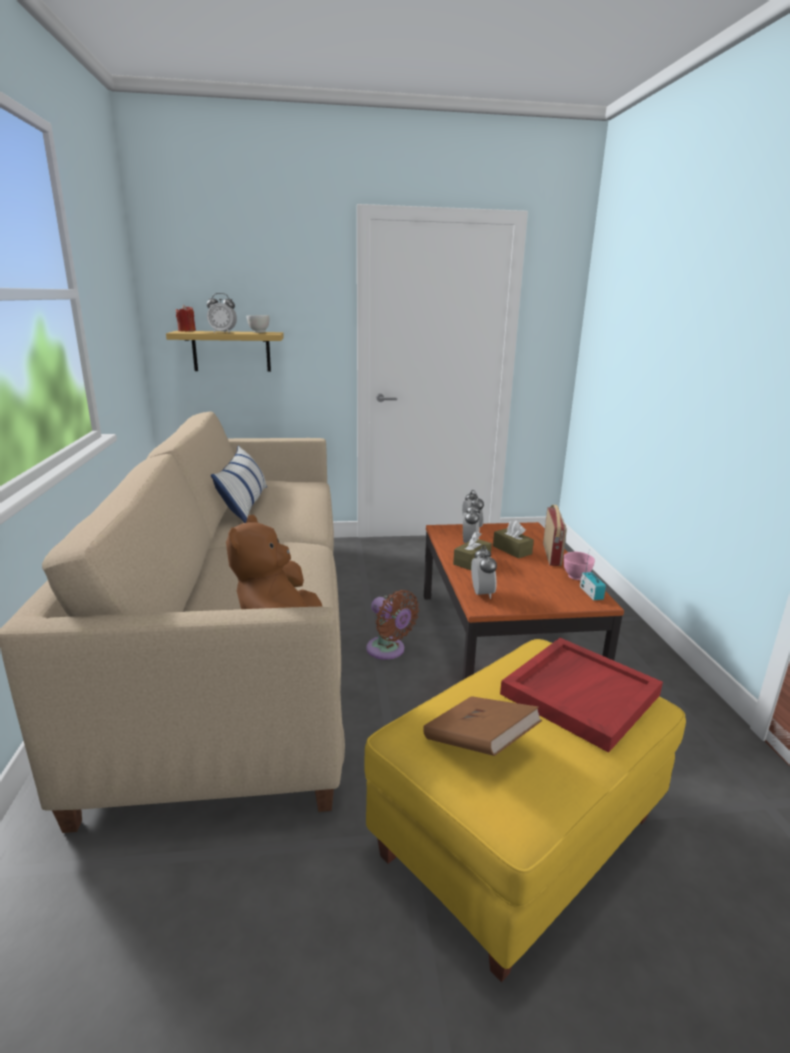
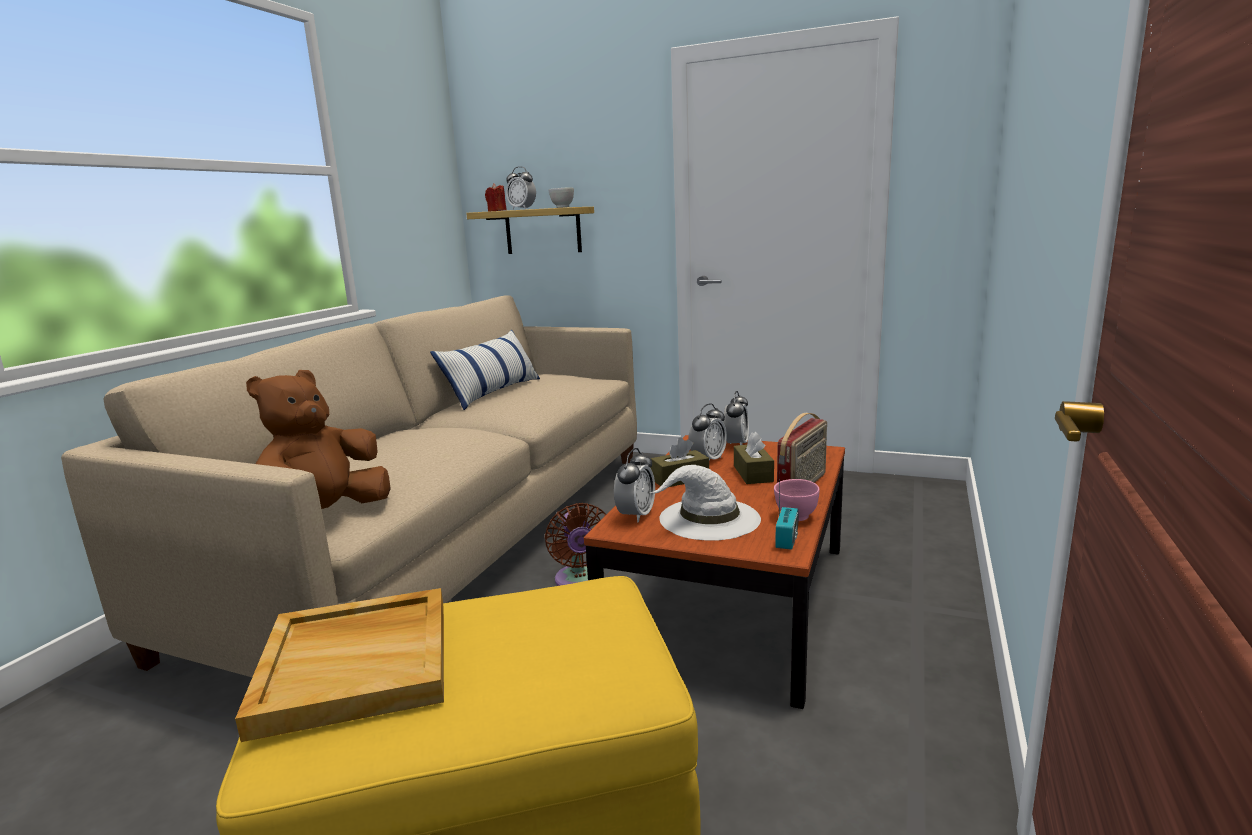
camera: 30 degrees right, 5 degrees down
brown book [423,696,542,756] -> beige tray [235,588,444,742]
red tray [500,638,663,753] -> none
none -> white hat [650,465,761,541]

